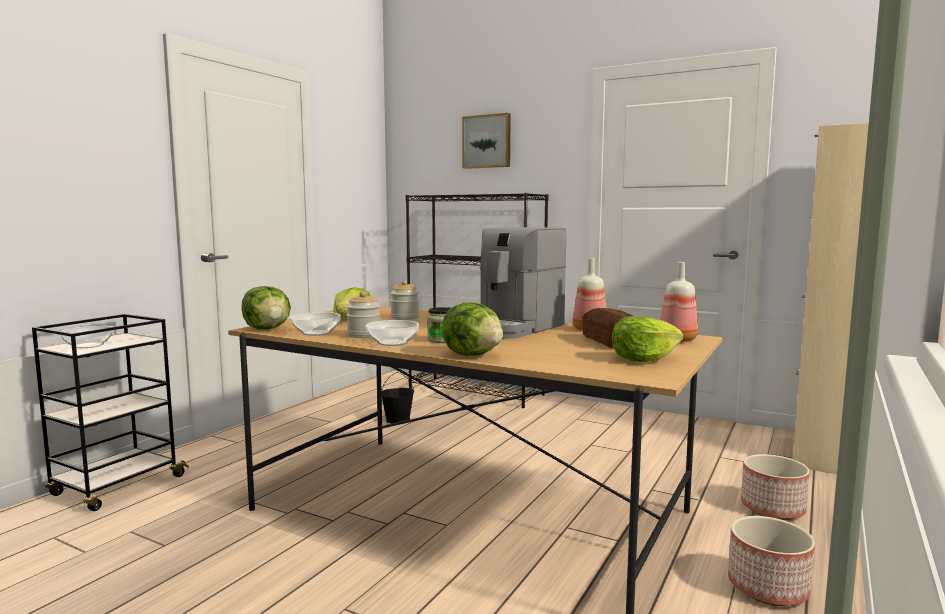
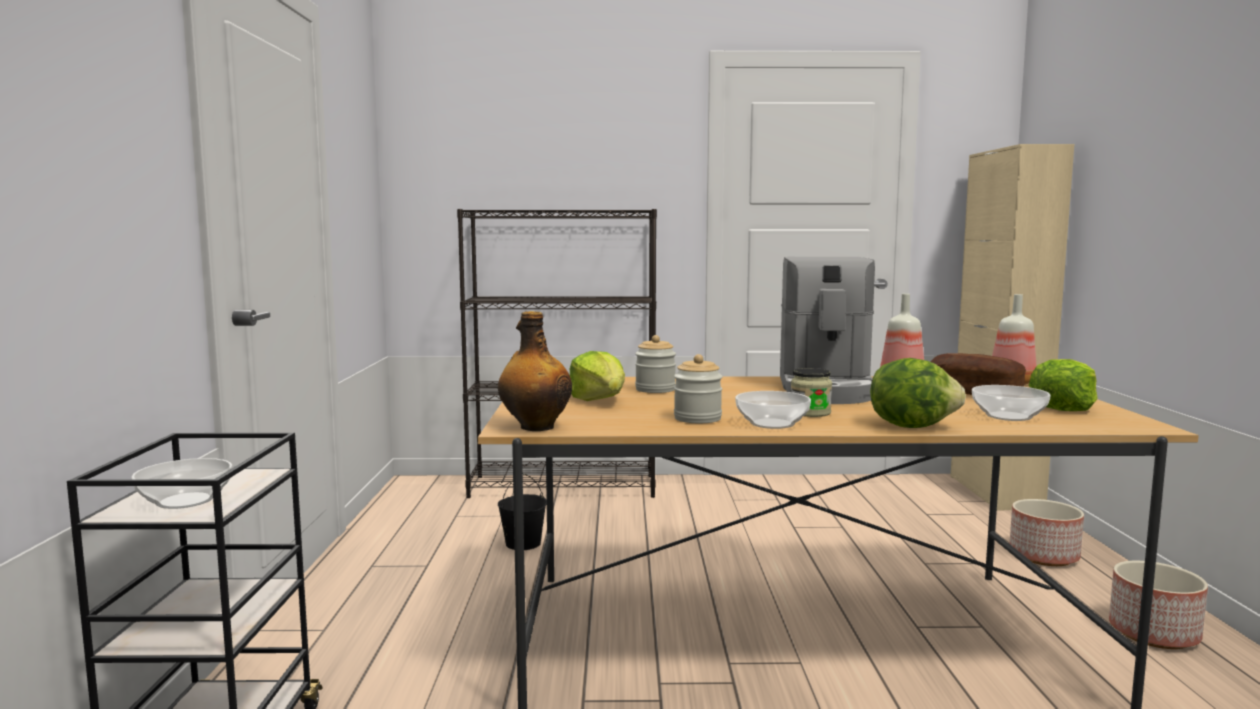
camera: 30 degrees left, 0 degrees up
lettuce [241,286,291,330] -> bottle [498,311,572,431]
bowl [291,312,341,336] -> bowl moved to [972,385,1051,421]
picture [462,113,511,169] -> none

